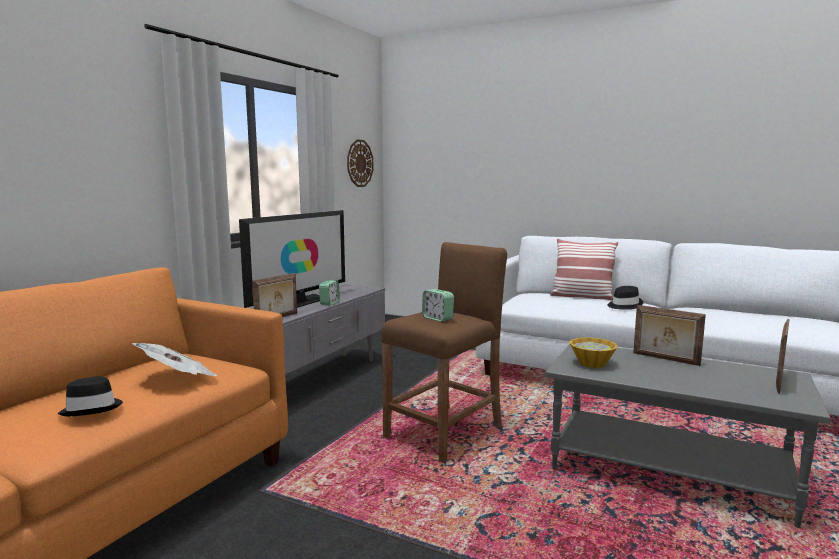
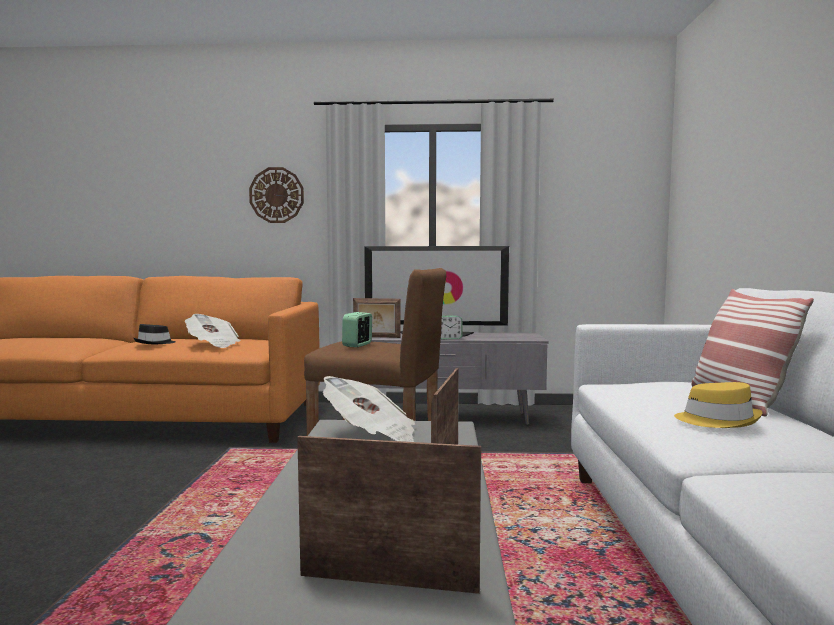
camera: 65 degrees right, 5 degrees down
wall clock [347,139,373,187] -> wall clock moved to [249,167,304,223]
bowl [570,337,617,368] -> newspaper [323,376,415,442]
black hat [607,286,643,310] -> yellow hat [674,382,763,428]

